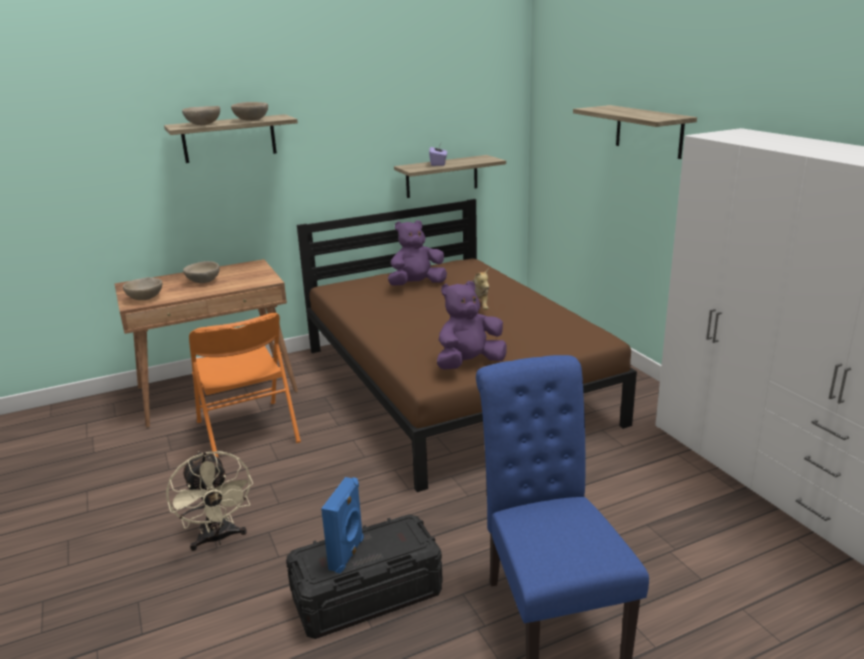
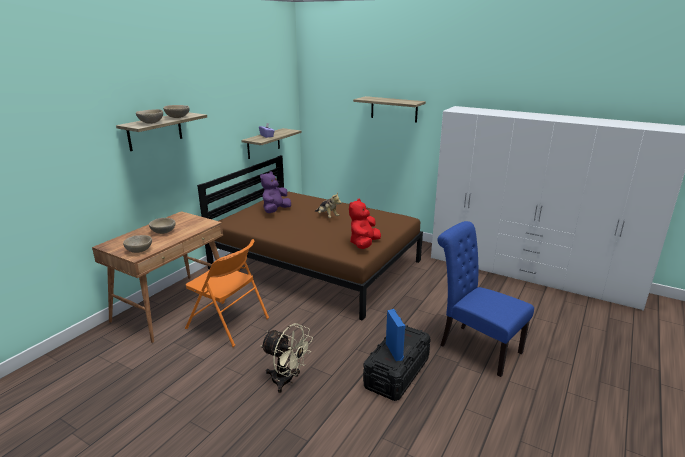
camera: 35 degrees left, 0 degrees up
purple plush toy [437,281,507,370] -> red plush toy [349,199,381,249]

